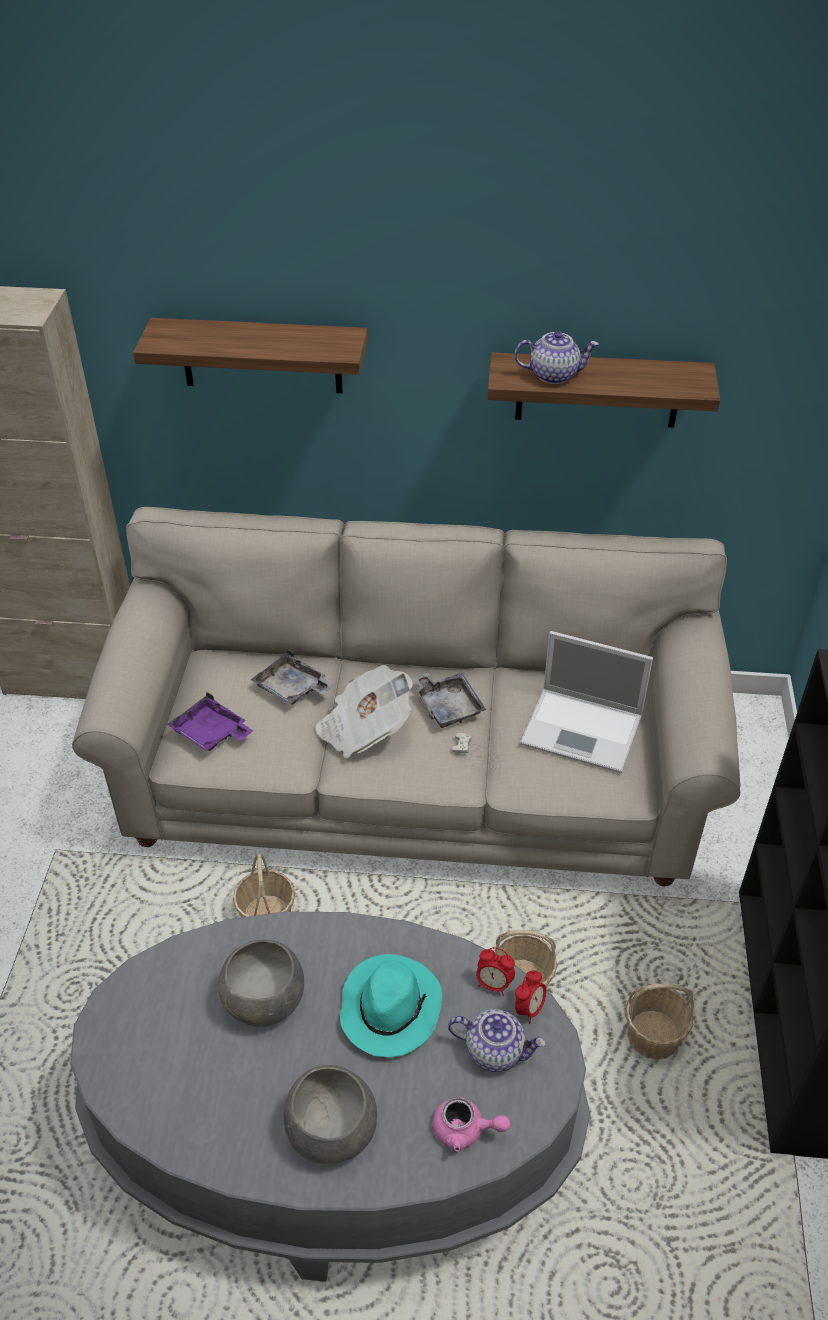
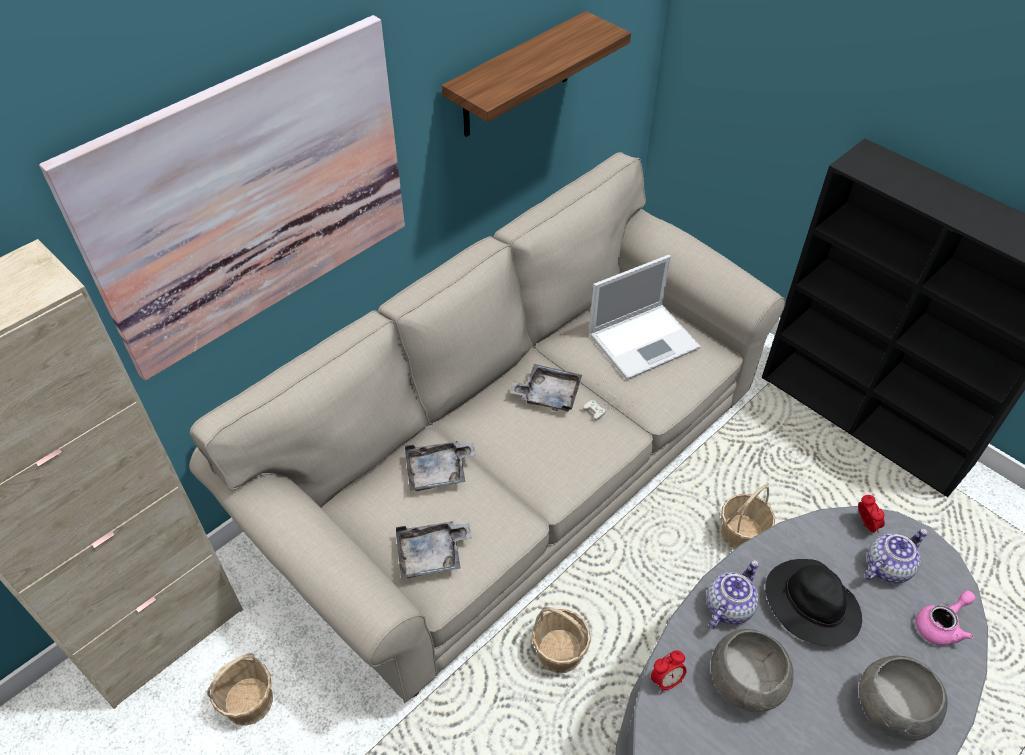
camera: 50 degrees left, 5 degrees up
shelf [133,318,368,393] -> picture [39,15,405,381]
purple tray [167,692,253,751] -> grey tray [396,521,472,578]
newspaper [315,665,413,758] -> none
turquoise hat [340,954,442,1057] -> black hat [765,559,862,646]
alarm clock [476,947,515,996] -> alarm clock moved to [651,650,687,694]
teapot [514,331,599,384] -> teapot moved to [707,560,759,629]
basket [625,983,694,1060] -> basket moved to [207,652,273,726]

